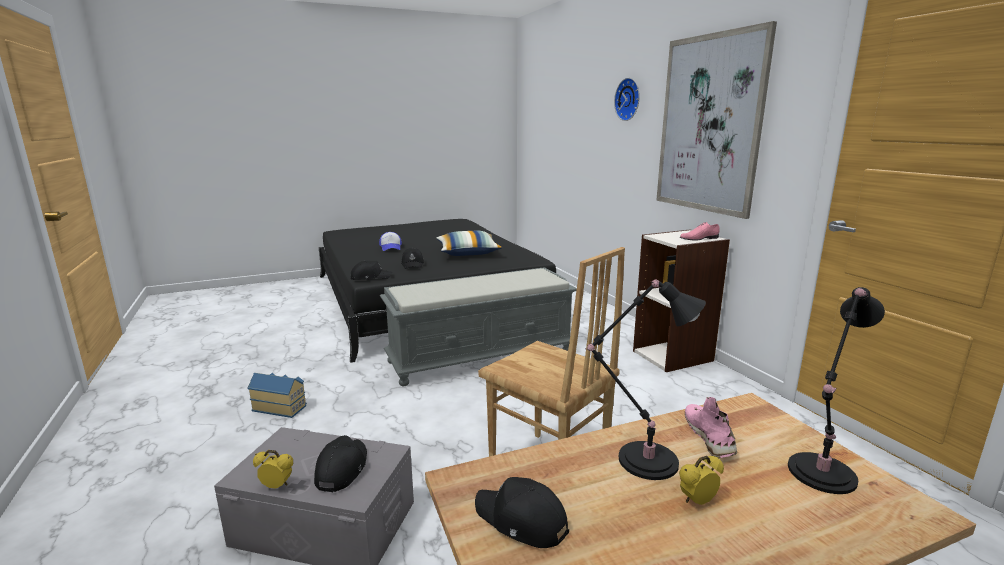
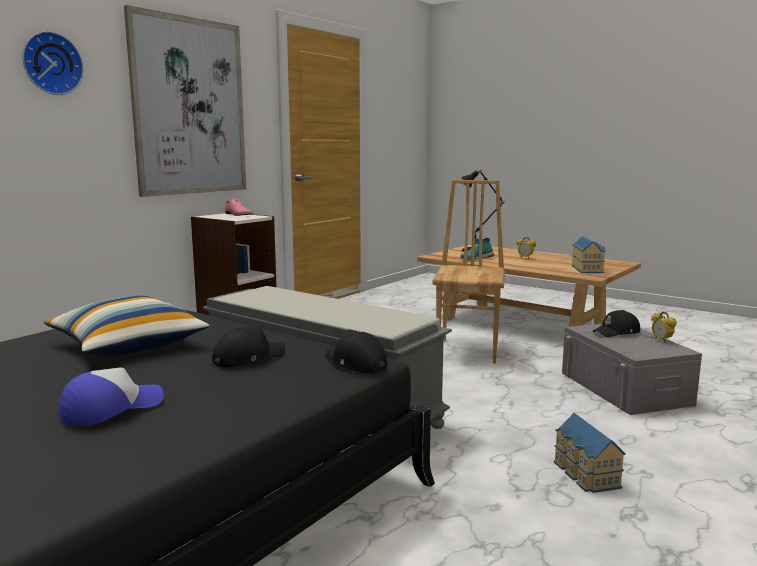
camera: 120 degrees left, 5 degrees down
black cap [475,477,569,548] -> toy house [571,236,606,273]
black table lamp [585,279,706,480] -> none
pink shoe [685,397,737,458] -> turquoise shoe [460,238,495,260]

